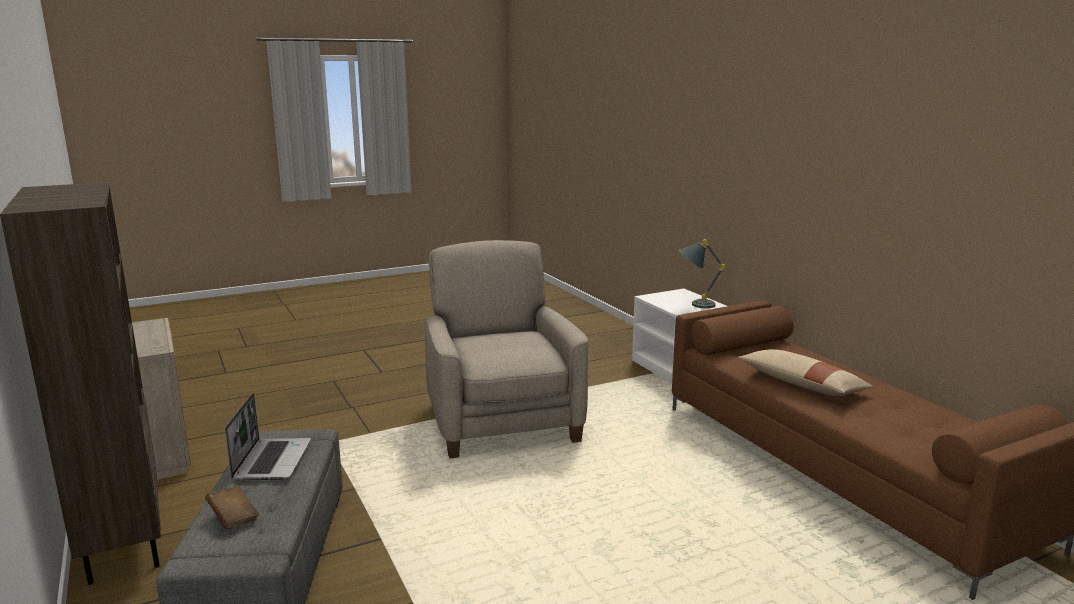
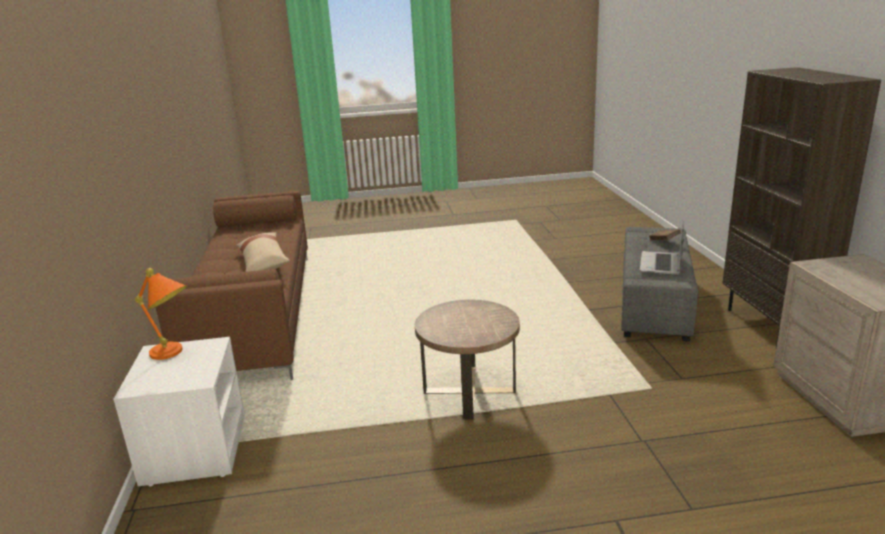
camera: 160 degrees left, 5 degrees up
beige armchair [425,240,588,458] -> brown side table [415,300,520,419]
grey table lamp [679,239,726,309] -> orange table lamp [135,268,187,360]

